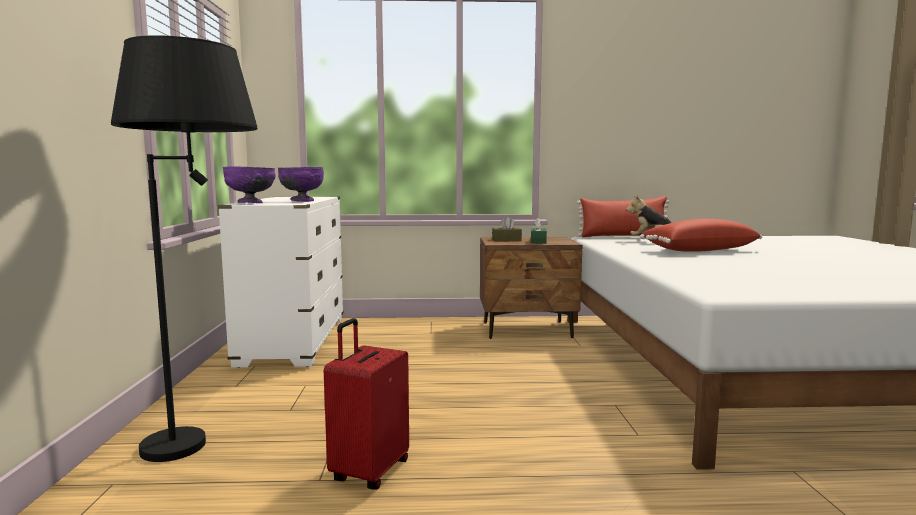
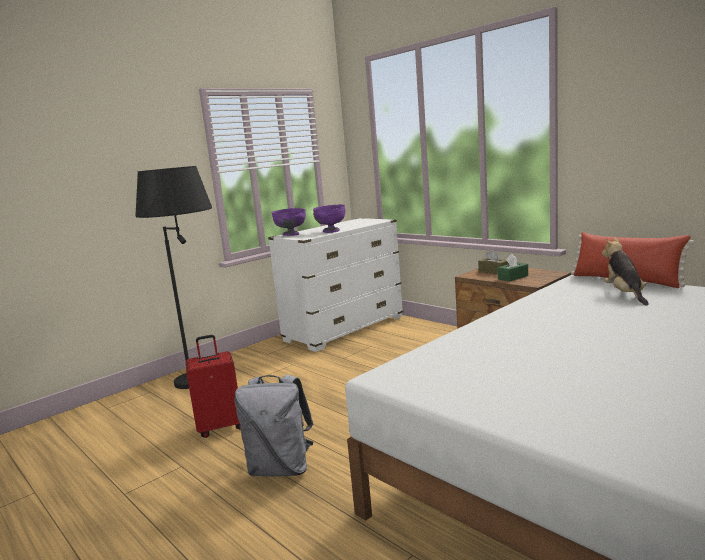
camera: 50 degrees right, 5 degrees up
red pillow [640,219,762,252] -> none
none -> grey backpack [235,374,313,477]

